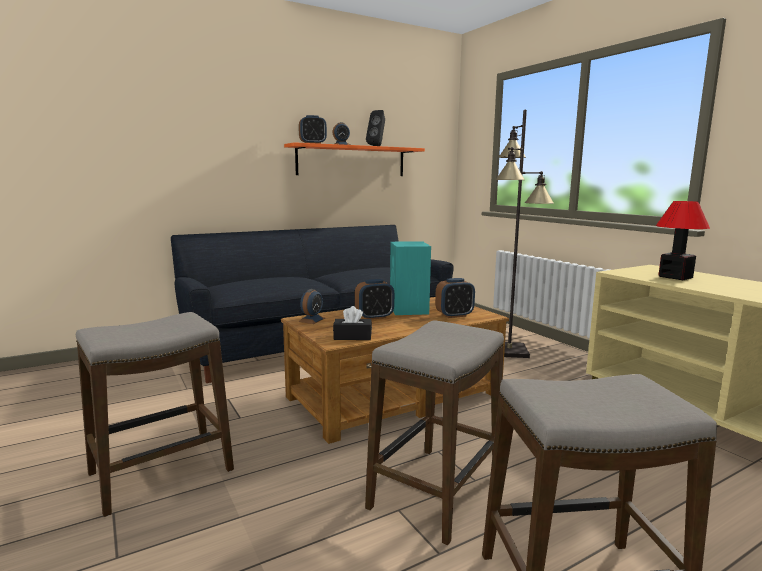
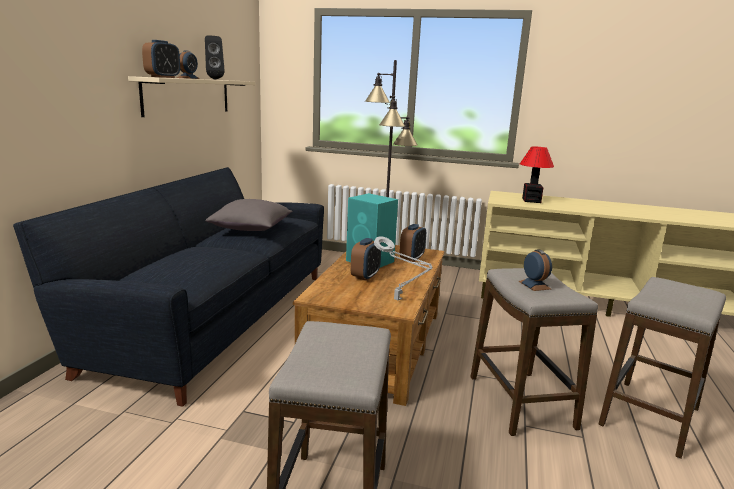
camera: 45 degrees left, 5 degrees up
orange shelf [284,142,425,176] -> beige shelf [128,76,255,117]
alarm clock [298,289,325,324] -> alarm clock moved to [519,250,552,291]
black tissue box [333,306,372,340] -> grey table lamp [374,236,432,301]
none -> grey pillow [205,199,293,231]

